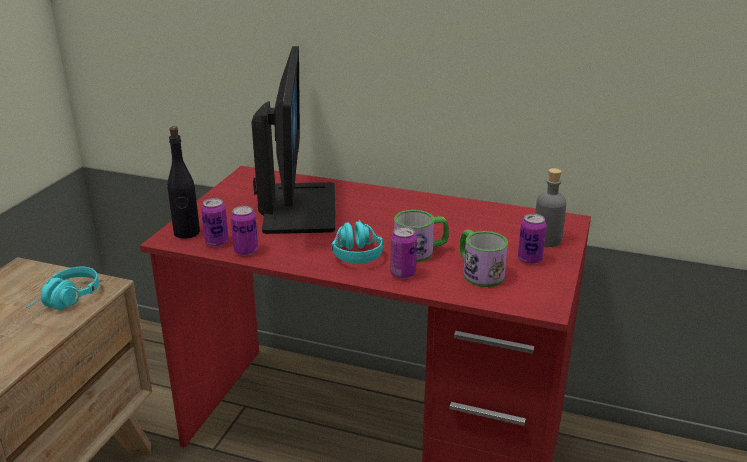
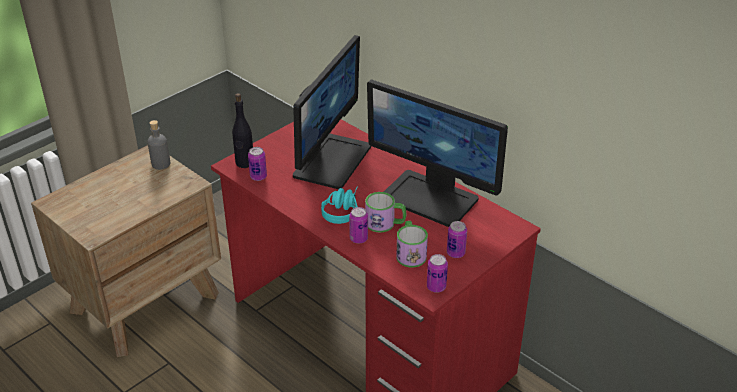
camera: 25 degrees right, 10 degrees up
turquoise headphones [26,267,99,310] -> none
can [231,206,258,256] -> can moved to [427,254,448,293]
grey bottle [535,168,567,247] -> grey bottle moved to [147,120,170,170]
none -> monitor [367,79,508,227]

